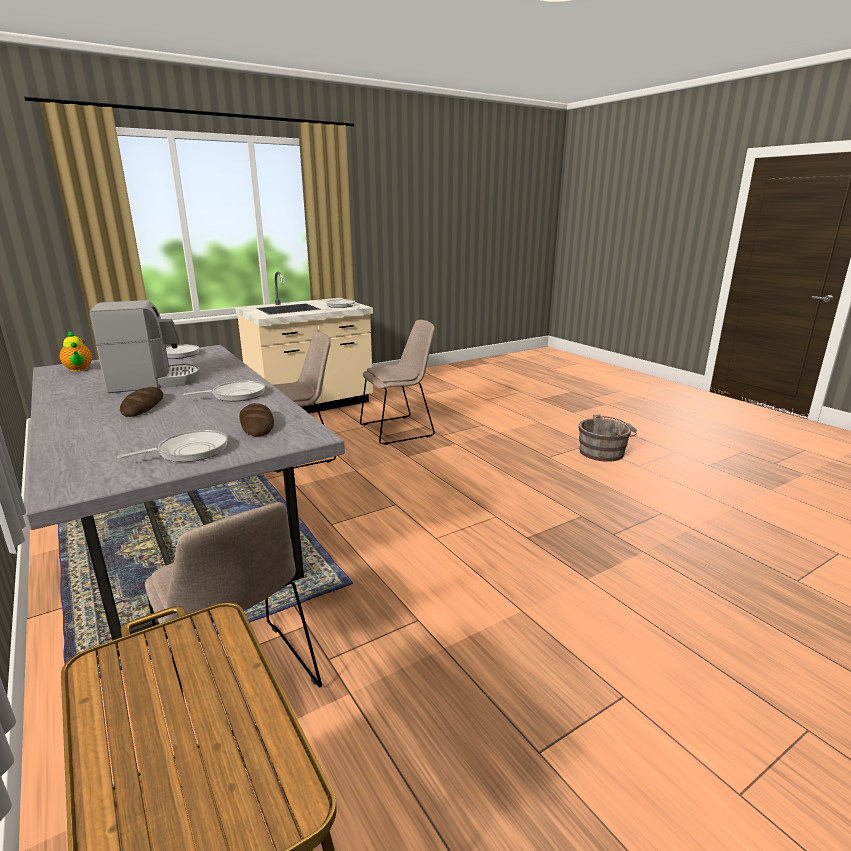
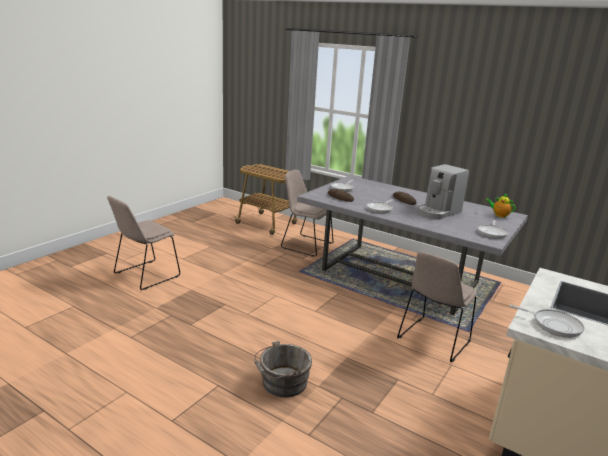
camera: 155 degrees right, 0 degrees up
beige chair [360,320,435,445] -> beige chair moved to [107,196,180,290]
grey bucket [579,414,637,462] -> grey bucket moved to [254,341,312,397]

